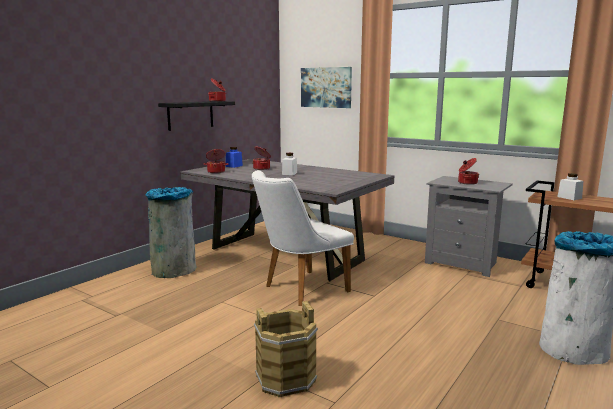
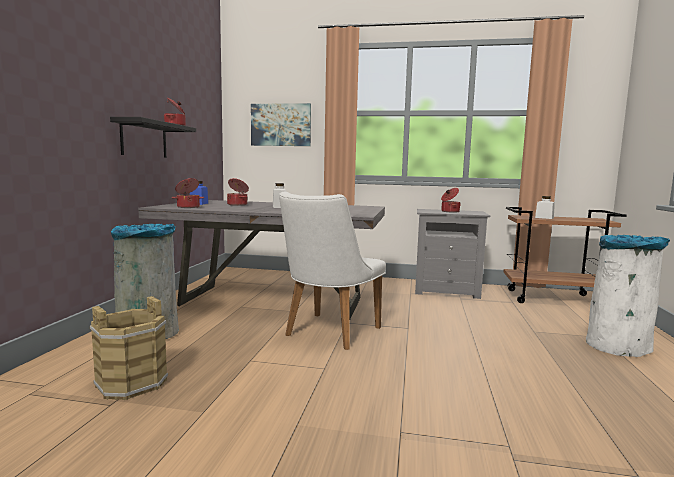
camera: 25 degrees left, 5 degrees down
brown bucket [254,301,318,397] -> brown bucket moved to [90,296,168,400]

